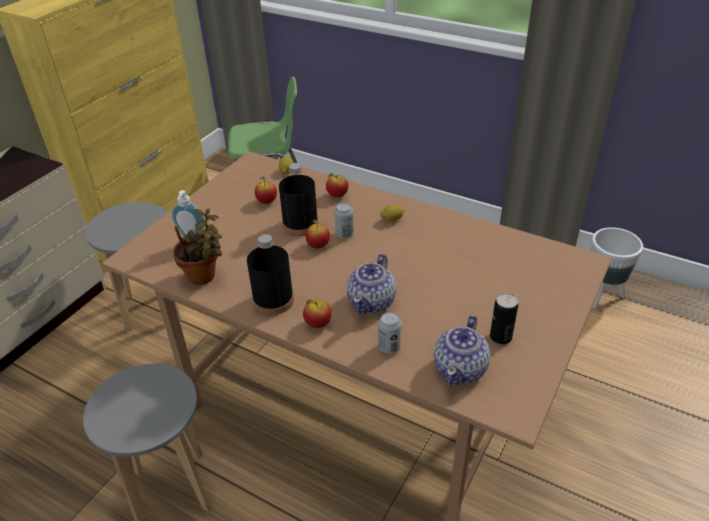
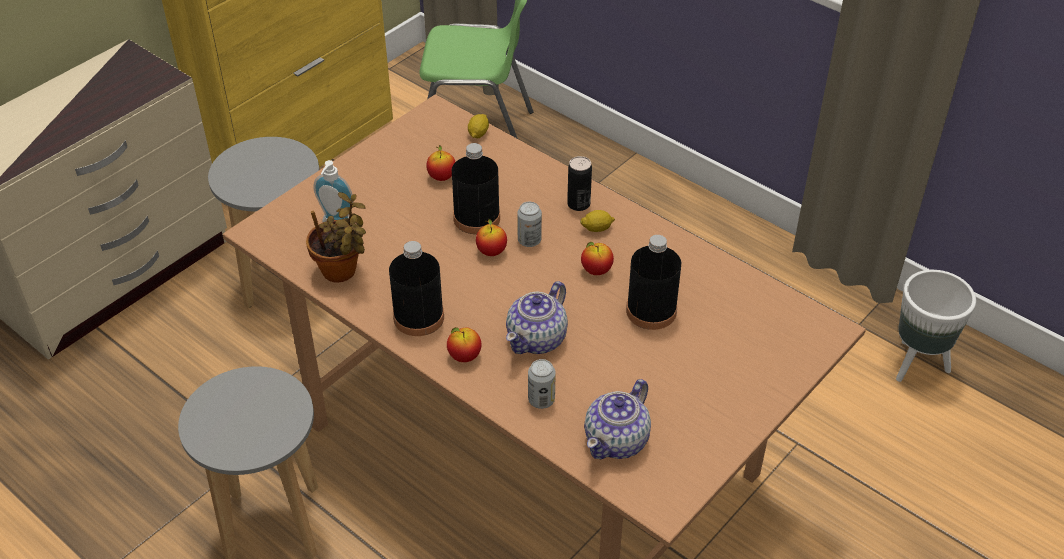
camera: 10 degrees right, 5 degrees up
apple [326,173,348,198] -> apple moved to [581,242,614,275]
can [490,293,518,344] -> can moved to [567,156,592,211]
none -> black bottle [626,235,681,330]

